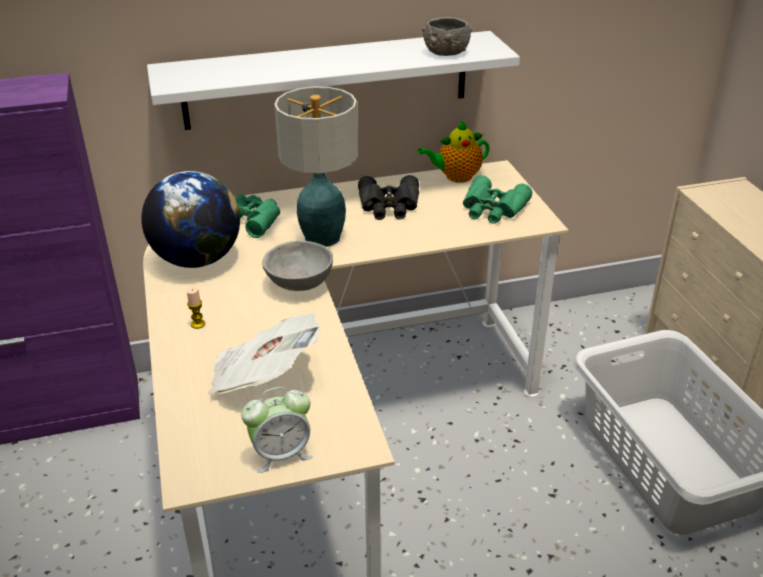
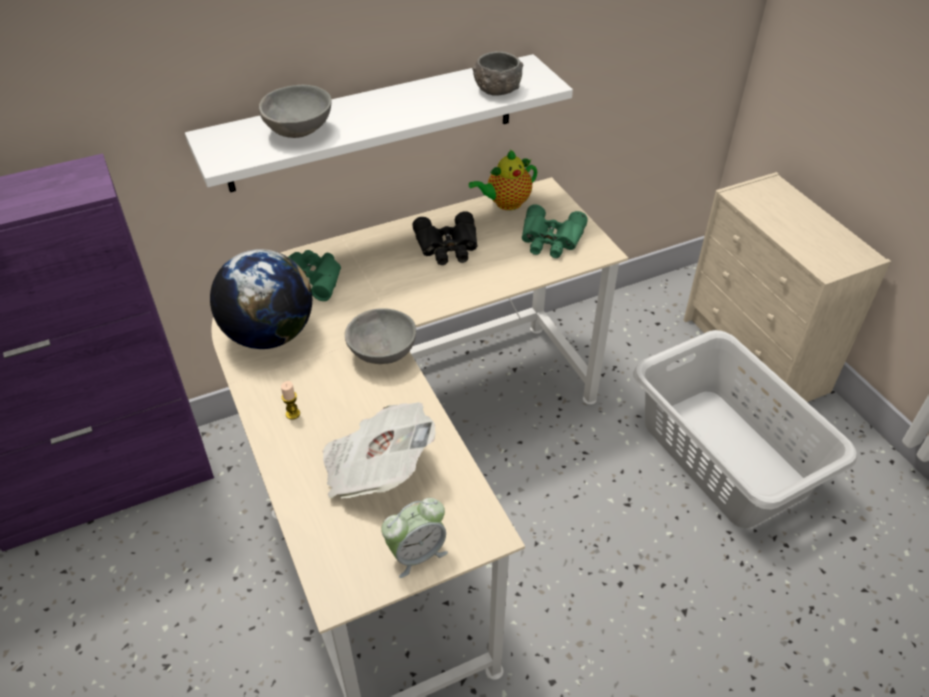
camera: 10 degrees left, 10 degrees up
table lamp [274,87,358,247] -> none
none -> grey bowl [259,85,332,138]

